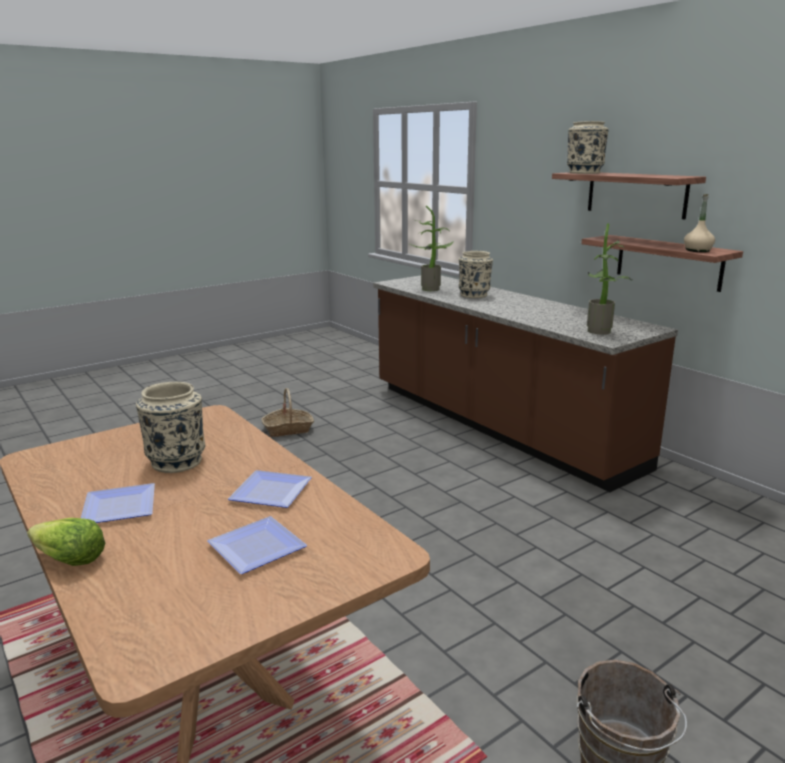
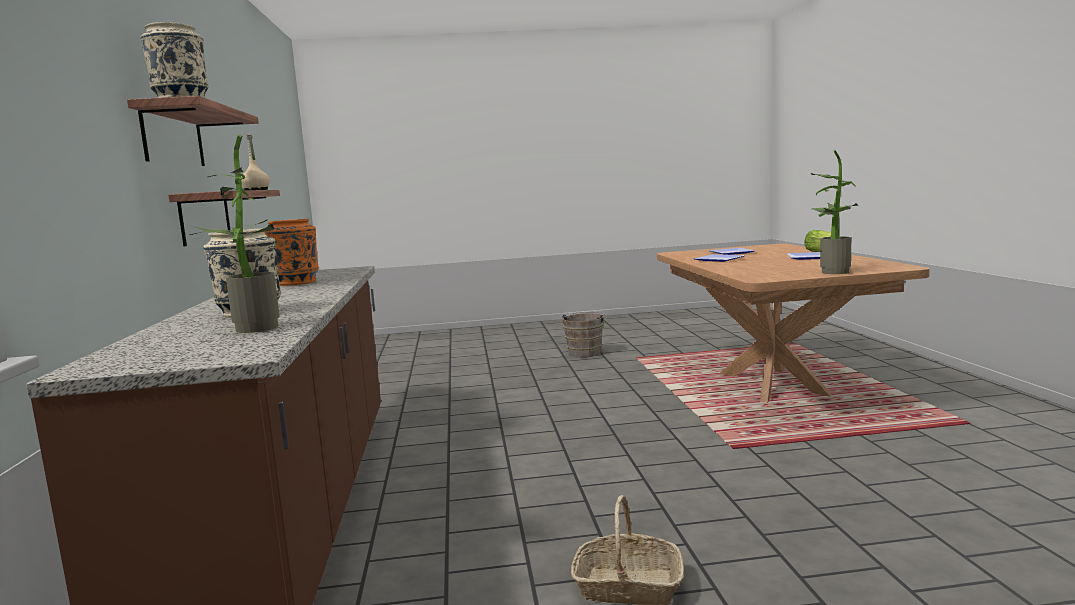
camera: 150 degrees left, 10 degrees down
beige vase [136,382,205,473] -> none
potted plant [587,223,632,334] -> potted plant moved to [811,150,858,274]
none -> orange vase [265,219,319,286]

